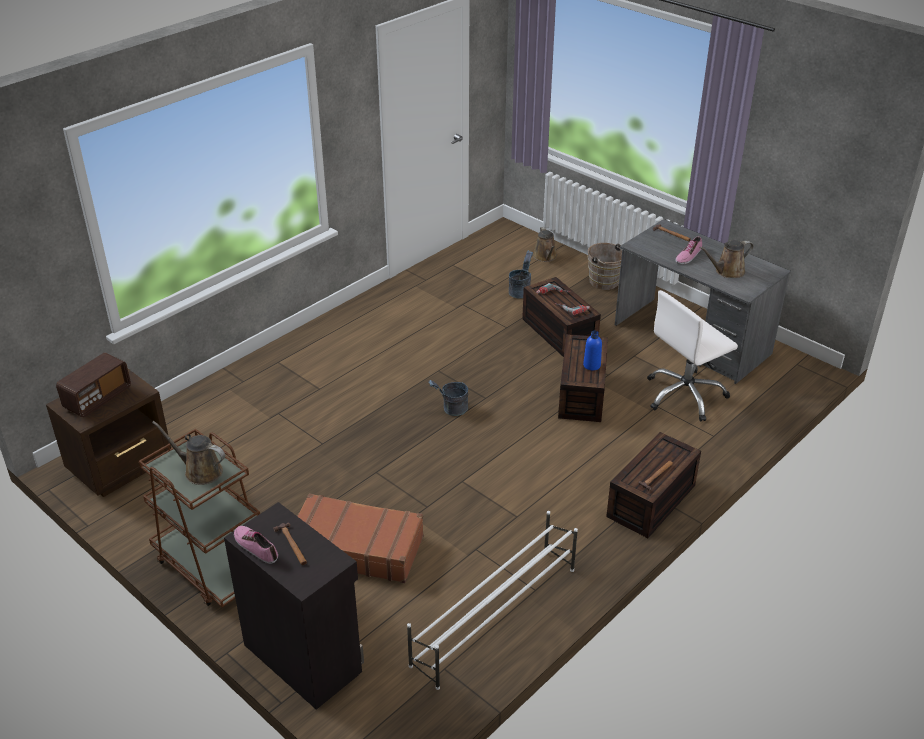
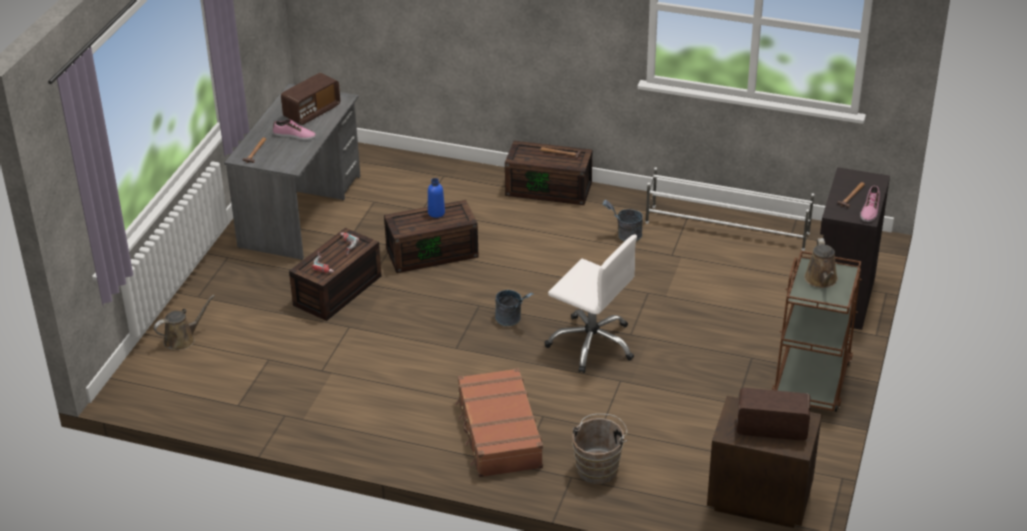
camera: 115 degrees left, 0 degrees up
brown suitcase [297,493,424,583] -> brown suitcase moved to [455,368,543,477]
grey bucket [509,250,533,298] -> grey bucket moved to [602,200,643,241]
brown bucket [587,243,622,290] -> brown bucket moved to [572,414,627,484]
white office chair [647,290,738,422] -> white office chair moved to [544,235,637,373]
brown watering can [699,240,754,278] -> radio [281,73,340,125]

